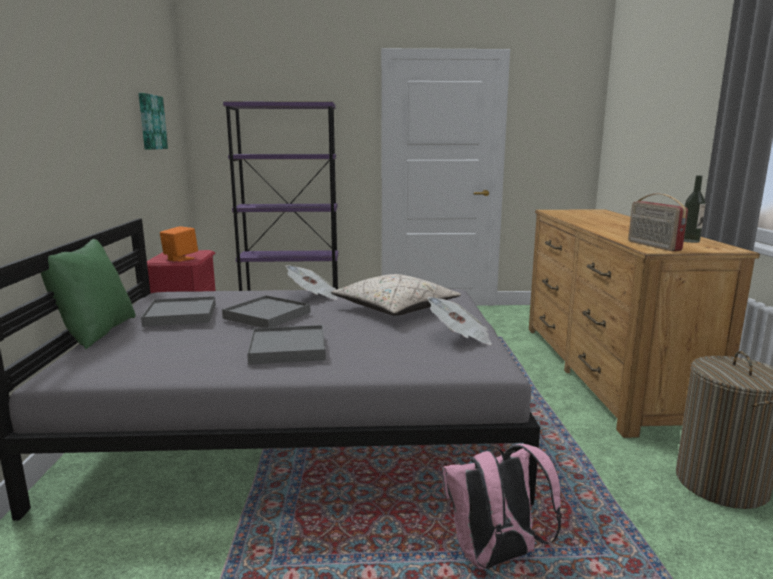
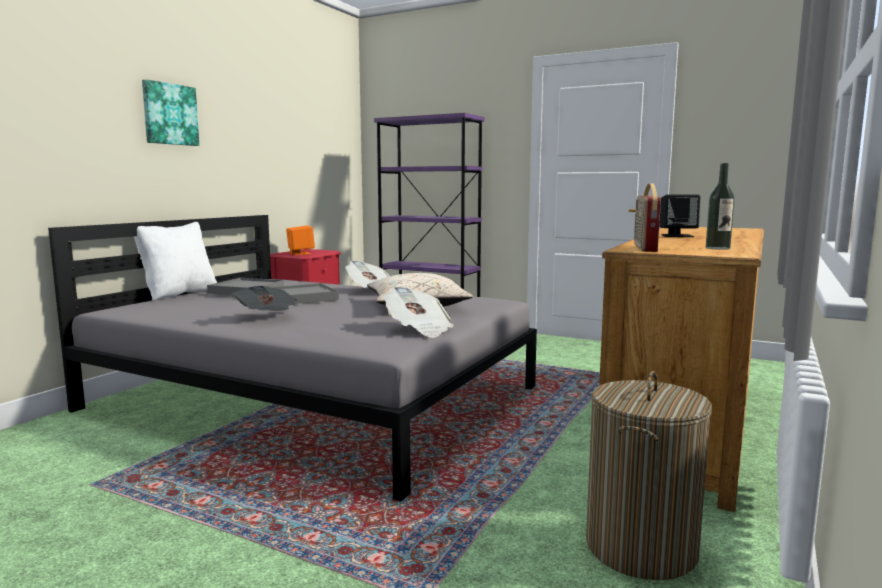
camera: 30 degrees right, 5 degrees down
green pillow [41,239,135,349] -> white pillow [134,222,217,301]
picture [139,93,168,150] -> picture moved to [142,79,199,146]
grey tray [247,325,326,365] -> newspaper [231,286,297,311]
pink backpack [442,444,562,569] -> none
none -> black speaker [659,194,700,237]

